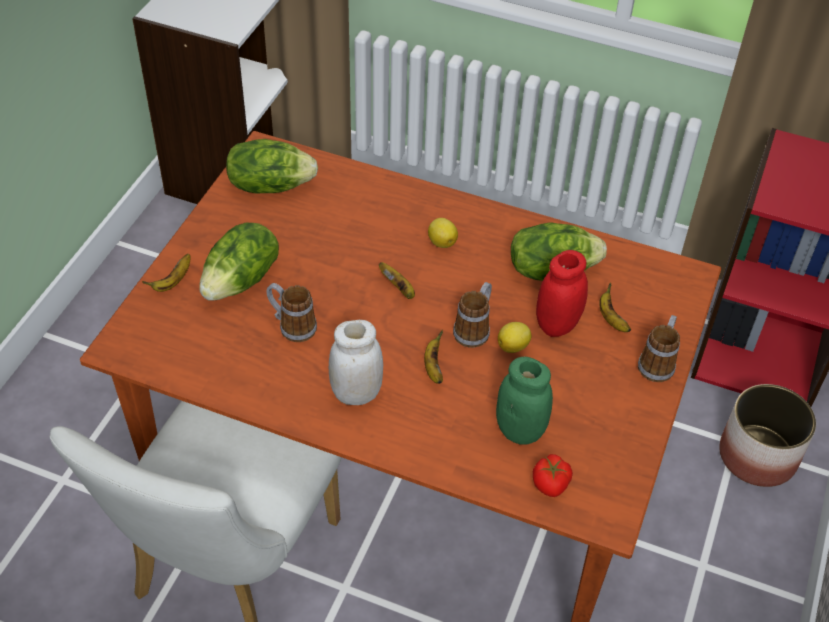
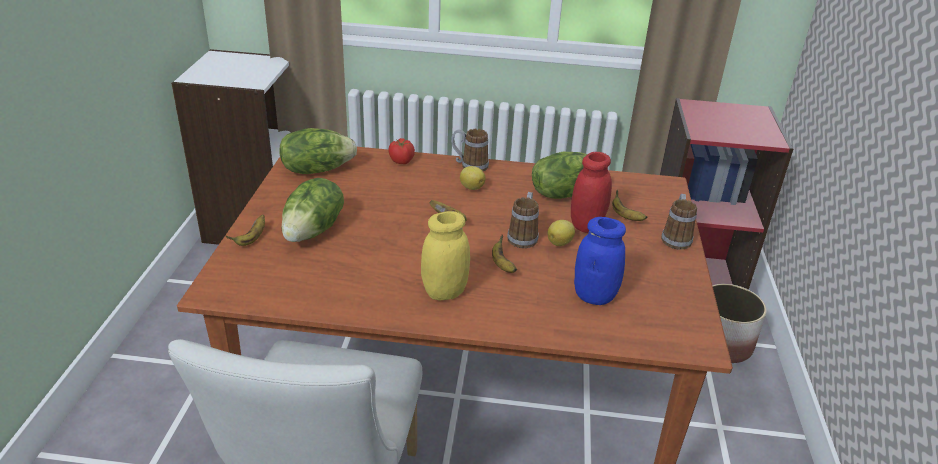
camera: 15 degrees left, 15 degrees down
mug [267,283,317,342] -> mug moved to [451,129,489,171]
white jar [329,320,383,405] -> yellow jar [421,211,470,301]
green jar [496,357,553,445] -> blue jar [574,217,626,305]
tomato [533,454,573,497] -> tomato moved to [389,138,415,164]

